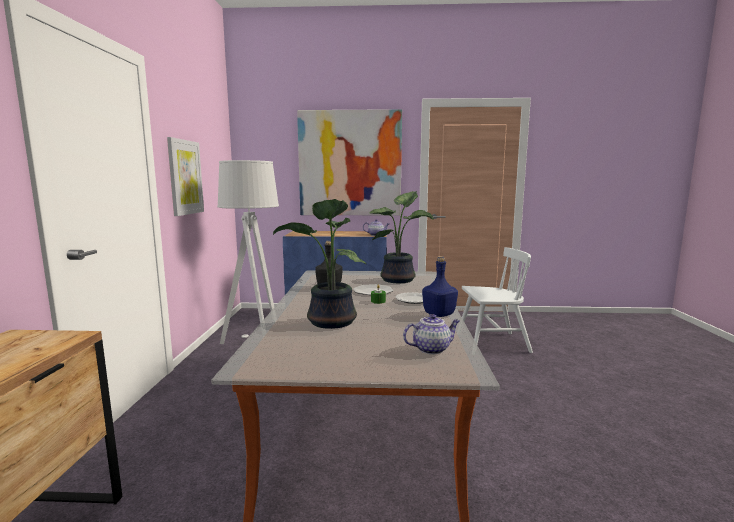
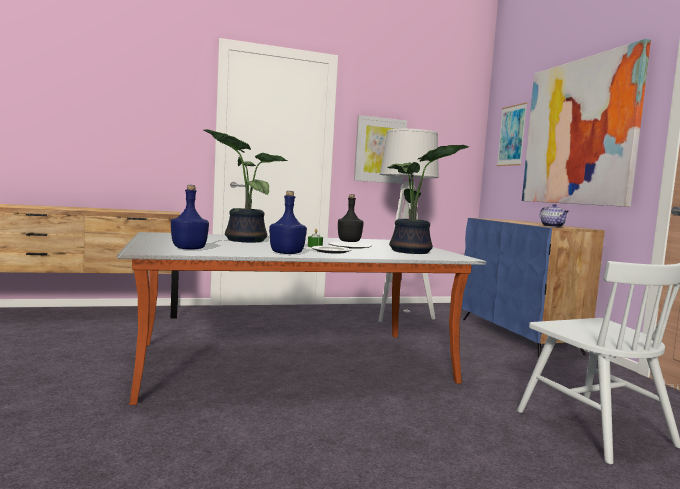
camera: 70 degrees right, 5 degrees down
teapot [403,314,460,354] -> blue bottle [171,185,209,250]
none -> picture [496,102,528,166]

